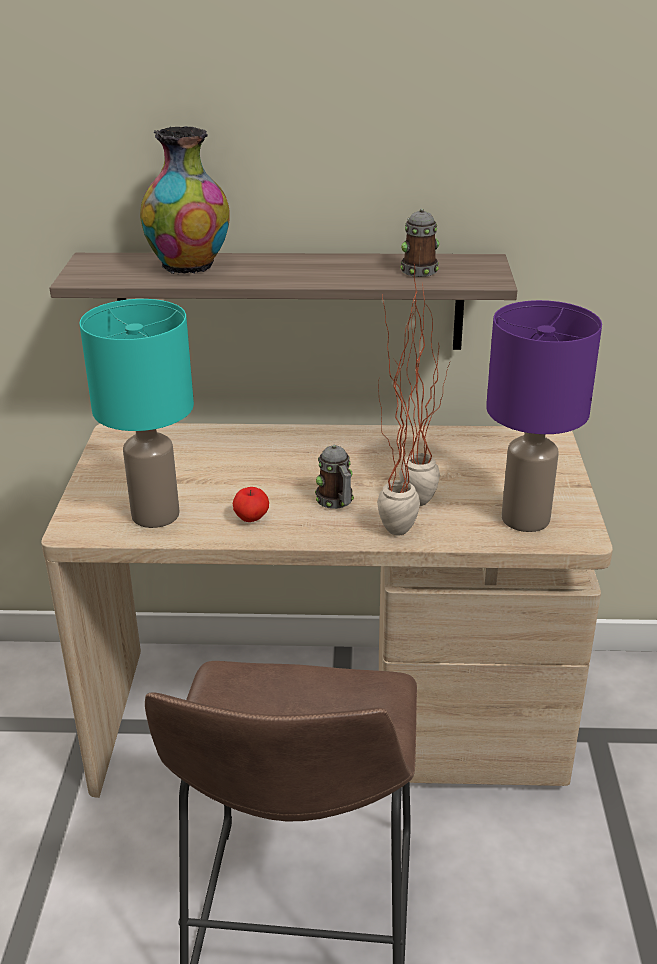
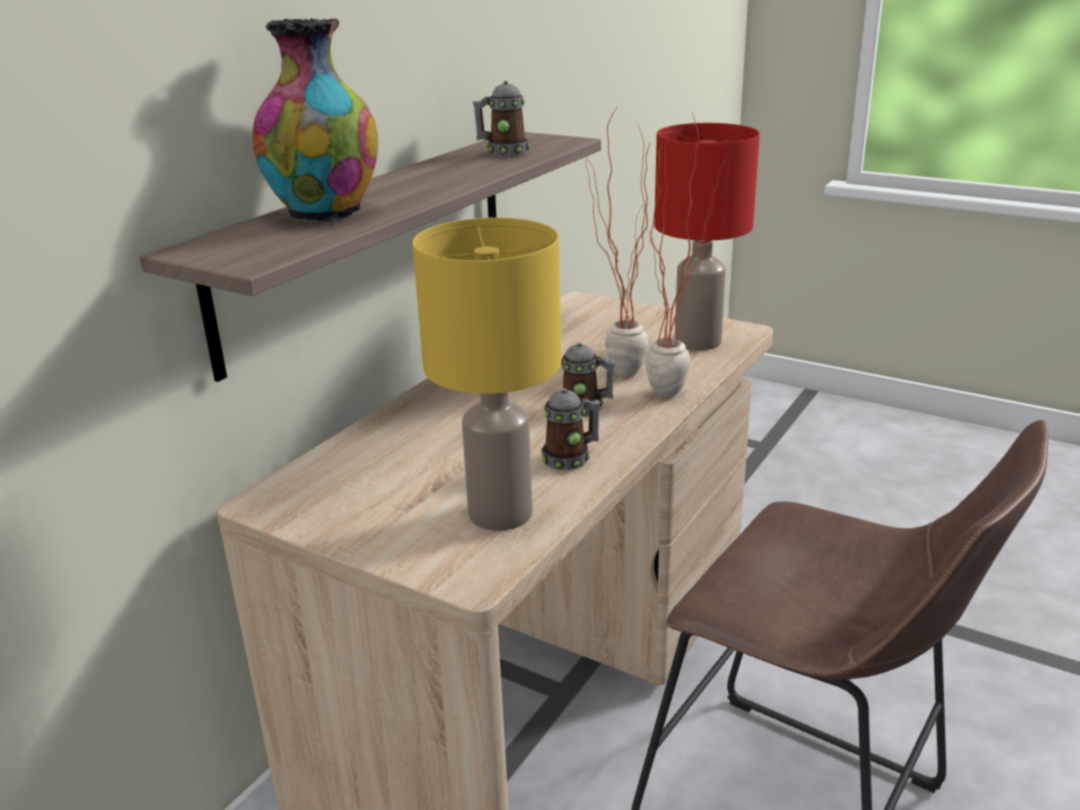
camera: 60 degrees left, 5 degrees down
turquoise table lamp [79,299,194,528] -> yellow table lamp [412,217,561,531]
apple [233,487,269,522] -> mug [541,388,601,470]
purple table lamp [486,300,602,532] -> red table lamp [654,123,760,350]

